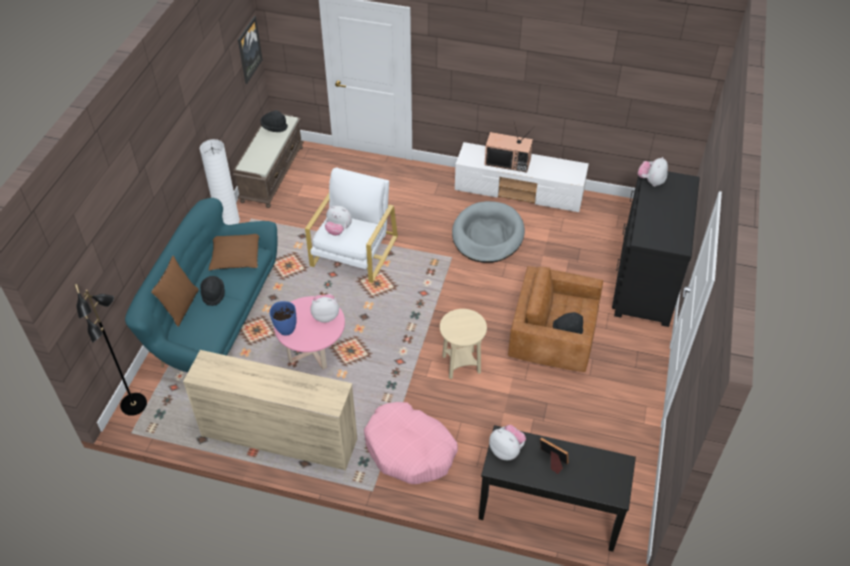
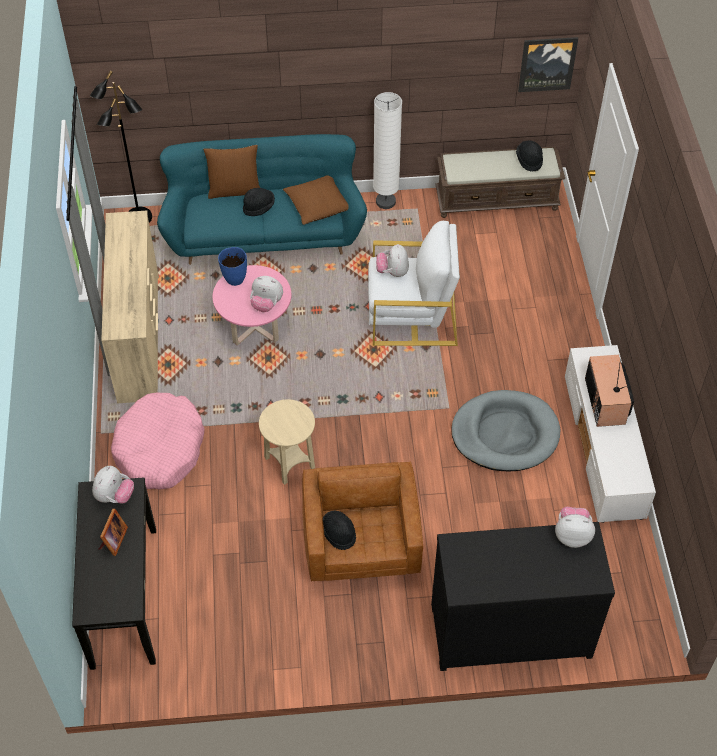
camera: 70 degrees right, 5 degrees up
plush toy [310,294,339,323] -> plush toy turned 135 degrees clockwise [250,276,283,312]

